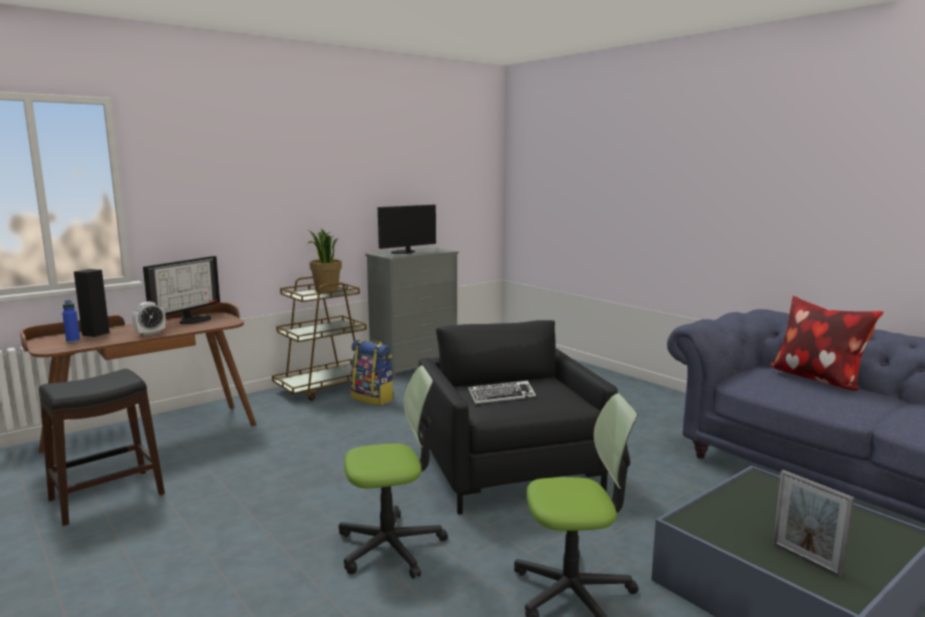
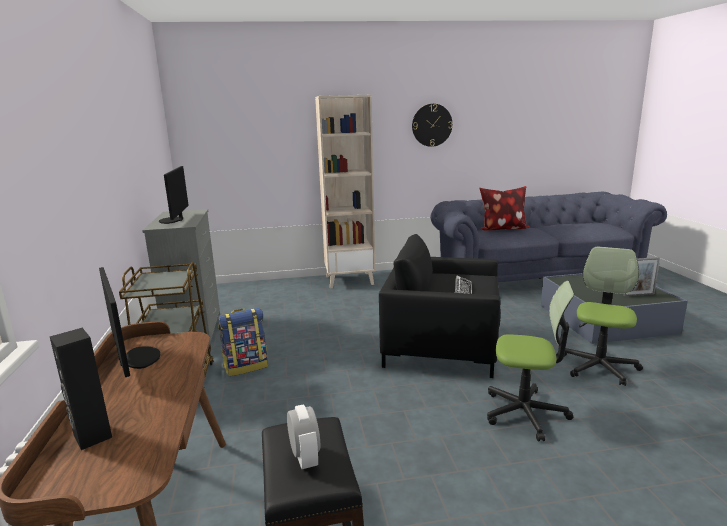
camera: 60 degrees left, 5 degrees up
blue bottle [62,300,80,343] -> none
alarm clock [132,301,166,336] -> alarm clock moved to [287,404,320,470]
potted plant [307,228,342,293] -> none
office chair [339,366,448,579] -> office chair turned 90 degrees clockwise [487,281,574,441]
none -> beige bookcase [315,95,376,289]
none -> wall clock [412,104,453,147]

